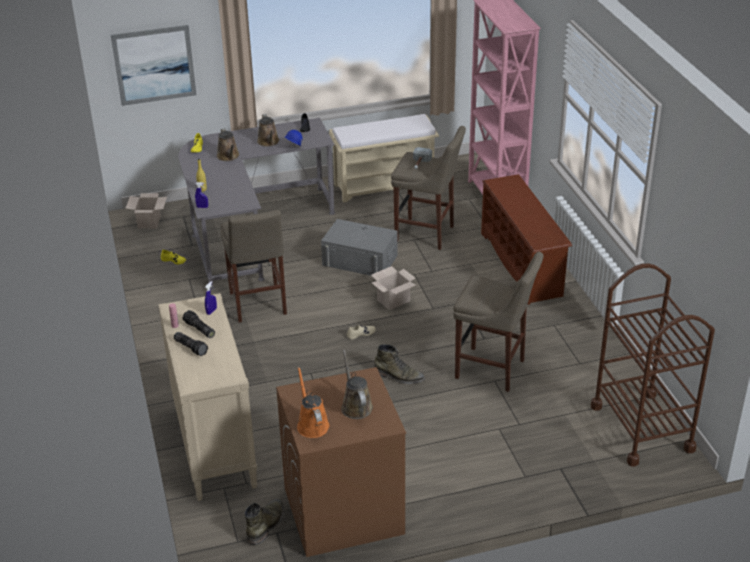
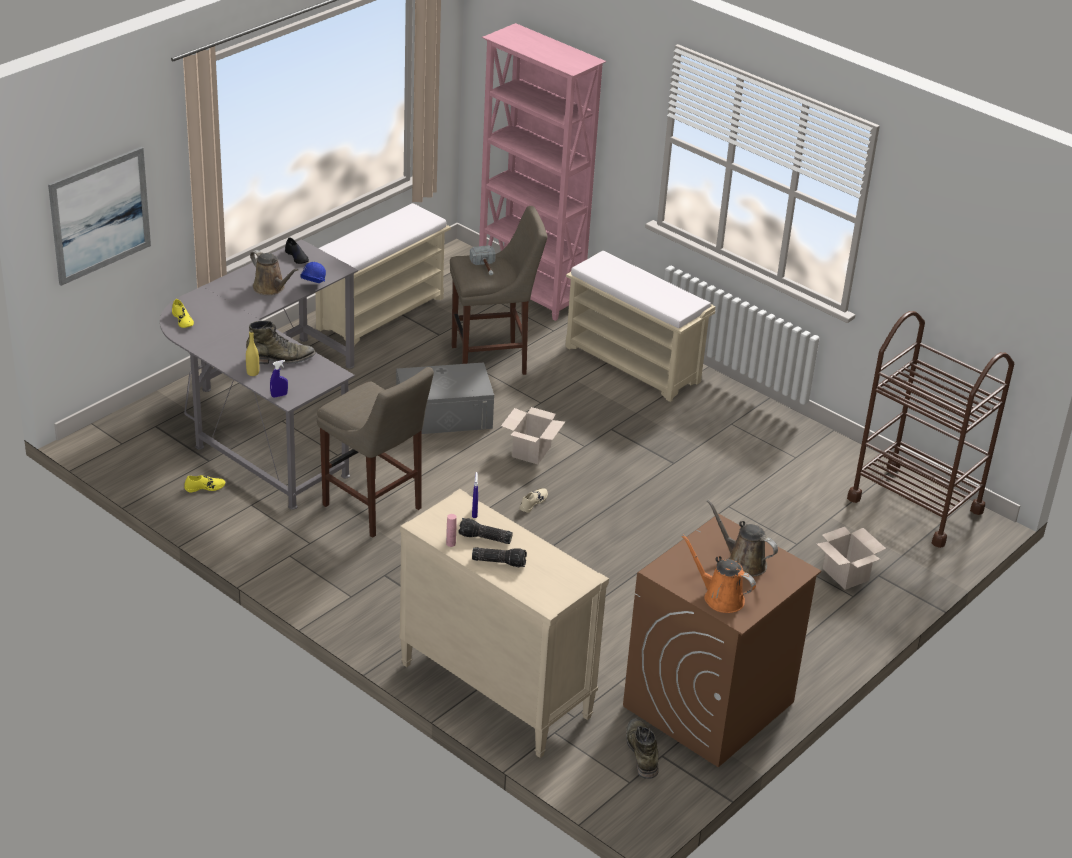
camera: 35 degrees left, 0 degrees up
cardboard box [125,193,167,229] -> cardboard box moved to [817,527,886,590]
brown watering can [217,128,240,161] -> none
green boot [374,344,425,384] -> green boot moved to [246,321,316,364]
beige stool [453,252,544,392] -> none
brown shoe rack [481,174,572,305] -> beige bench [565,251,716,402]

